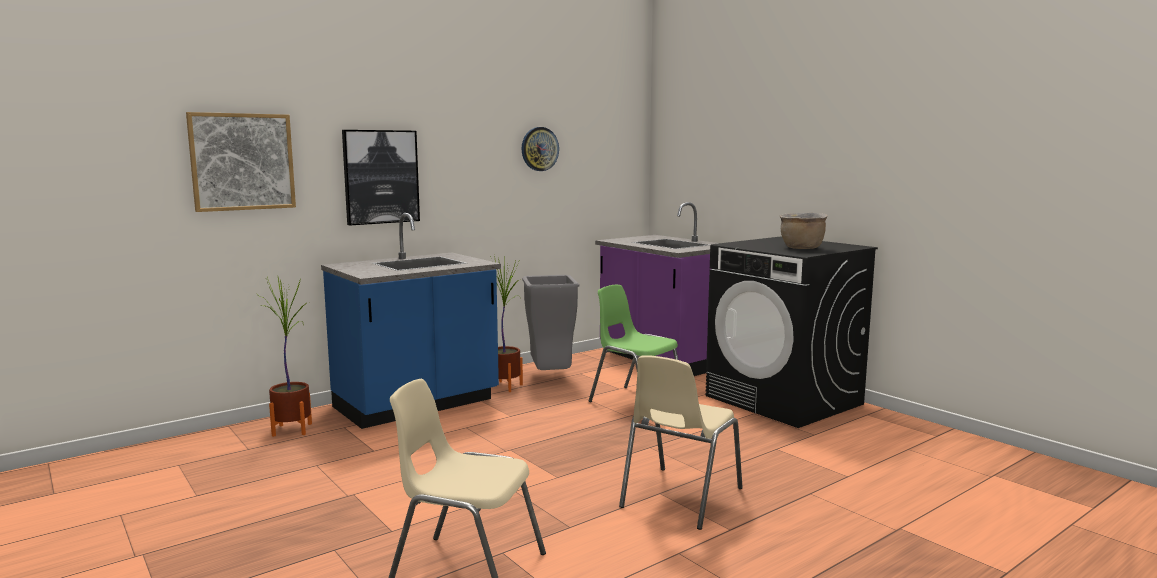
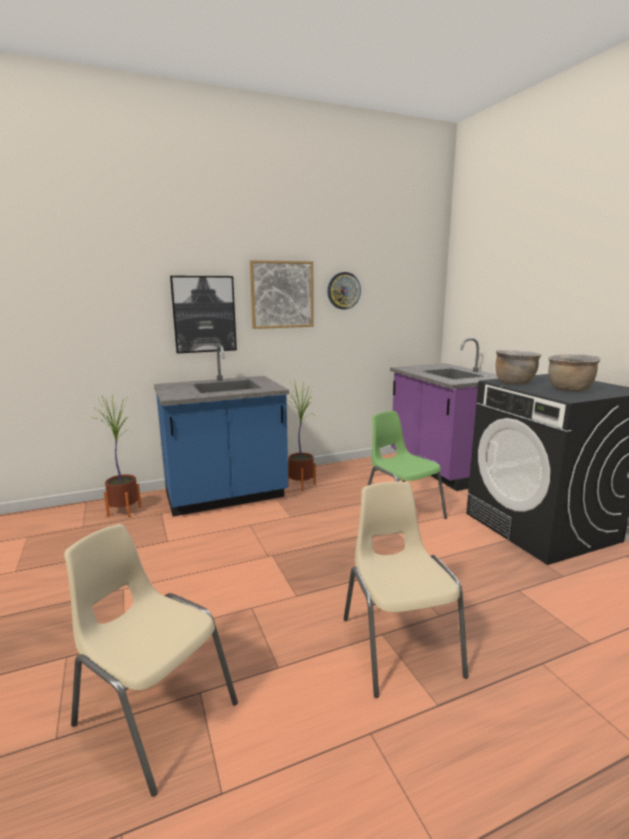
camera: 15 degrees right, 5 degrees up
picture [186,112,296,212] -> picture moved to [250,260,314,329]
grey trash can [522,275,580,370] -> none
beige chair [619,355,743,530] -> beige chair turned 120 degrees clockwise [344,481,468,698]
none -> brown cooking pot [496,350,541,385]

